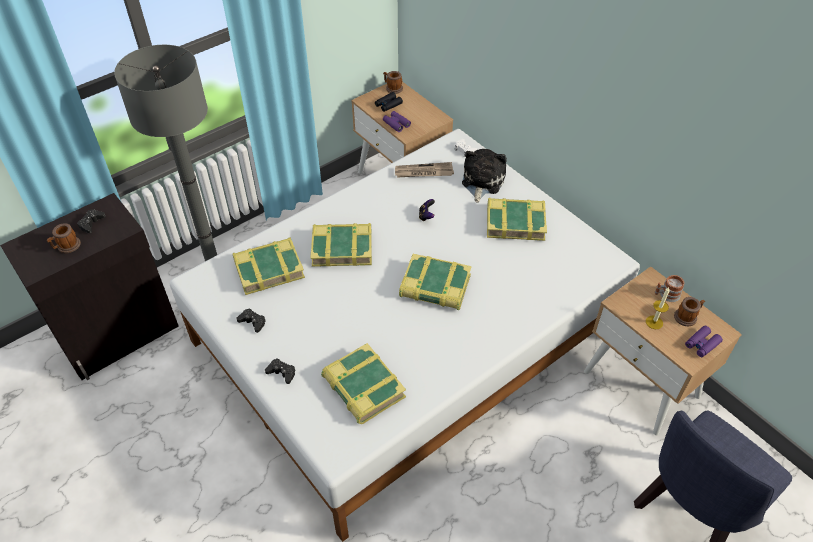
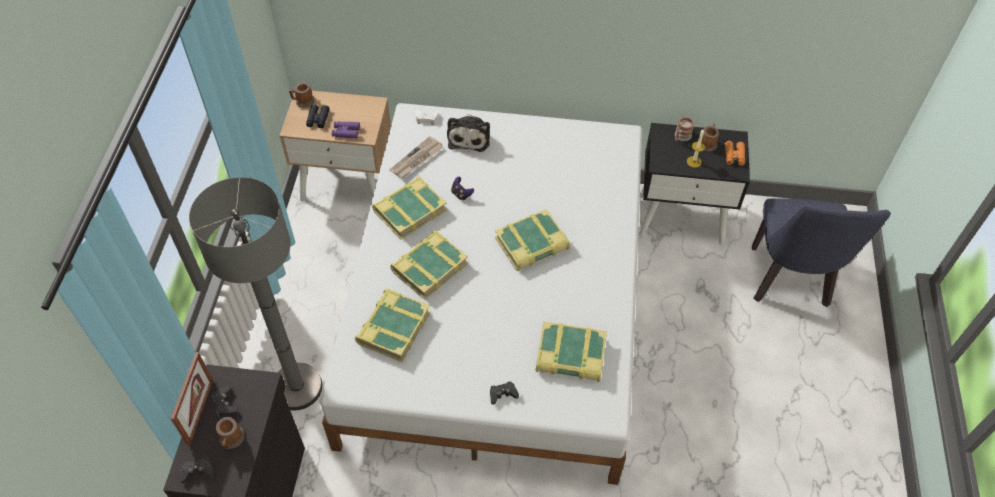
camera: 45 degrees left, 5 degrees up
black game controller [236,308,266,333] -> black game controller moved to [180,457,214,483]
plush toy [462,149,507,203] -> plush toy turned 150 degrees counterclockwise [447,114,490,152]
book [487,198,547,241] -> book moved to [372,177,447,240]
beige nightstand [584,266,742,435] -> black nightstand [639,123,750,245]
purple binoculars [685,326,723,357] -> orange binoculars [725,141,745,166]
none -> picture frame [171,352,213,445]

